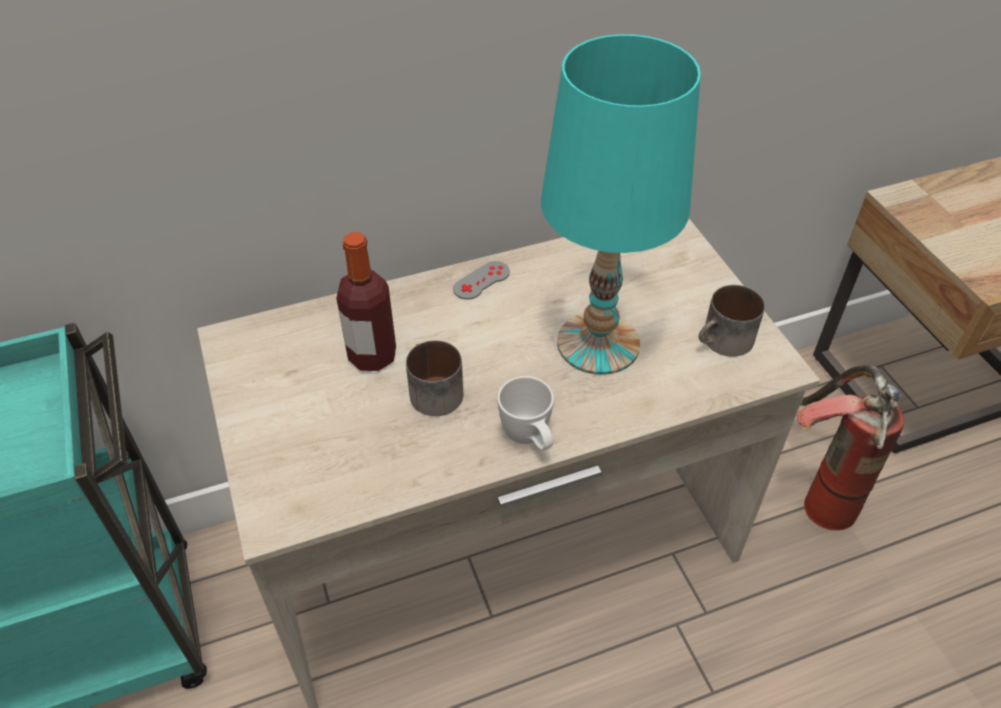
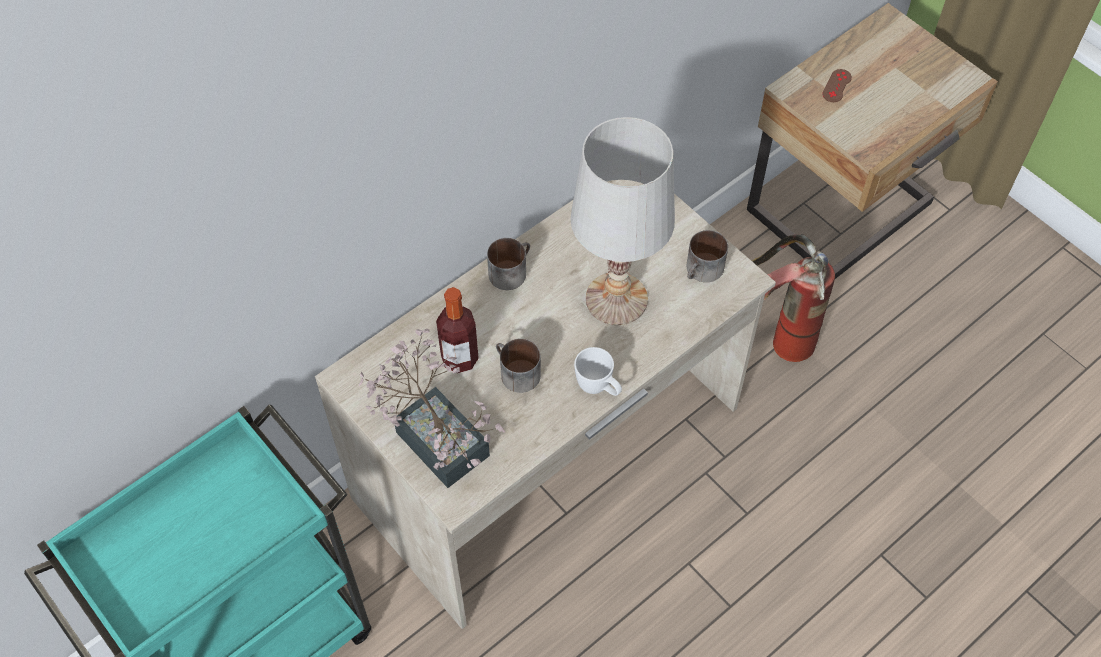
camera: 20 degrees left, 10 degrees up
grey game controller [453,261,510,300] -> mug [487,238,530,290]
turquoise table lamp [541,34,701,375] -> white table lamp [570,117,675,325]
none -> potted plant [358,329,505,488]
none -> brown game controller [822,69,852,102]

